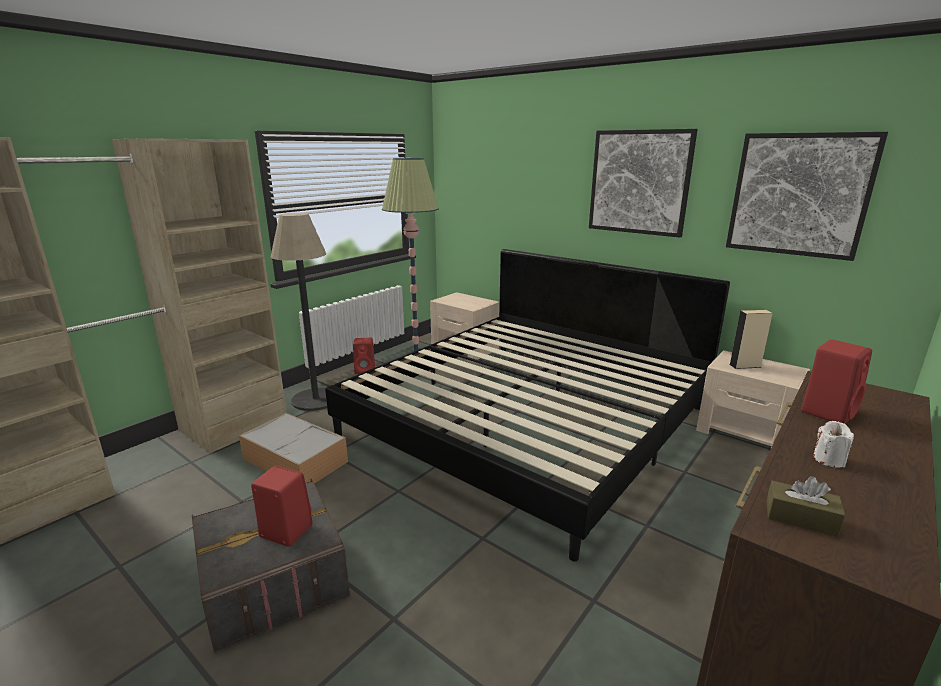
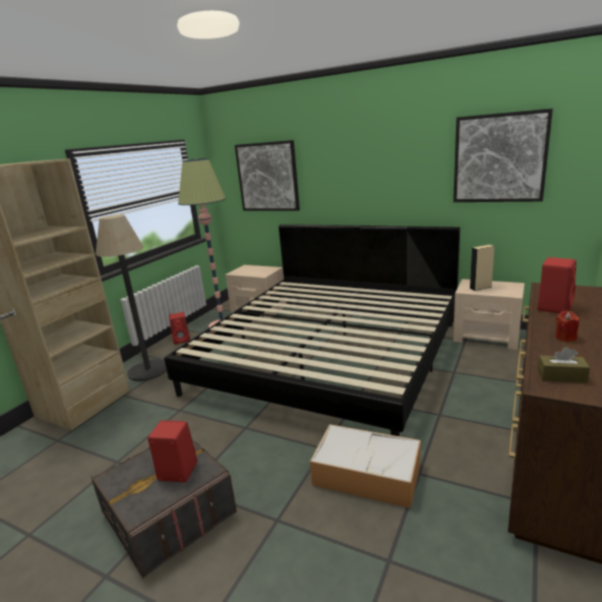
camera: 10 degrees left, 0 degrees up
storage box [239,413,348,483] -> storage box moved to [310,424,421,508]
picture [589,129,698,238] -> picture moved to [235,140,300,211]
white candle [813,421,854,468] -> red candle [555,311,579,342]

